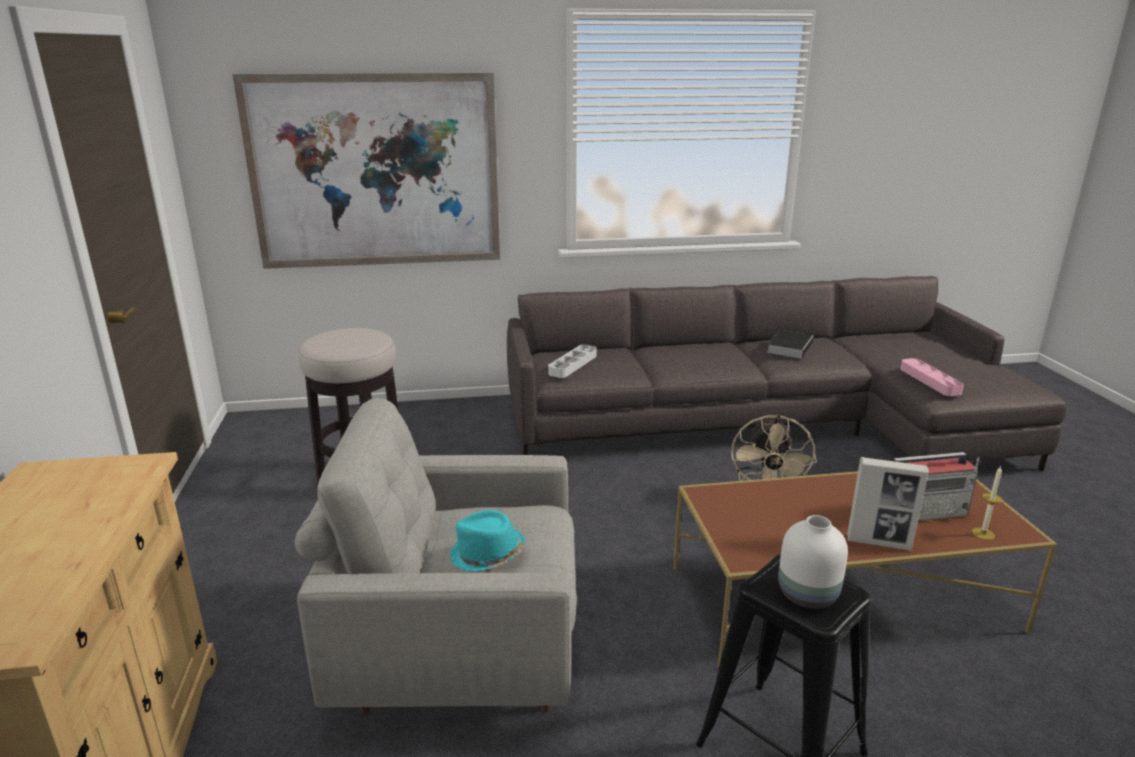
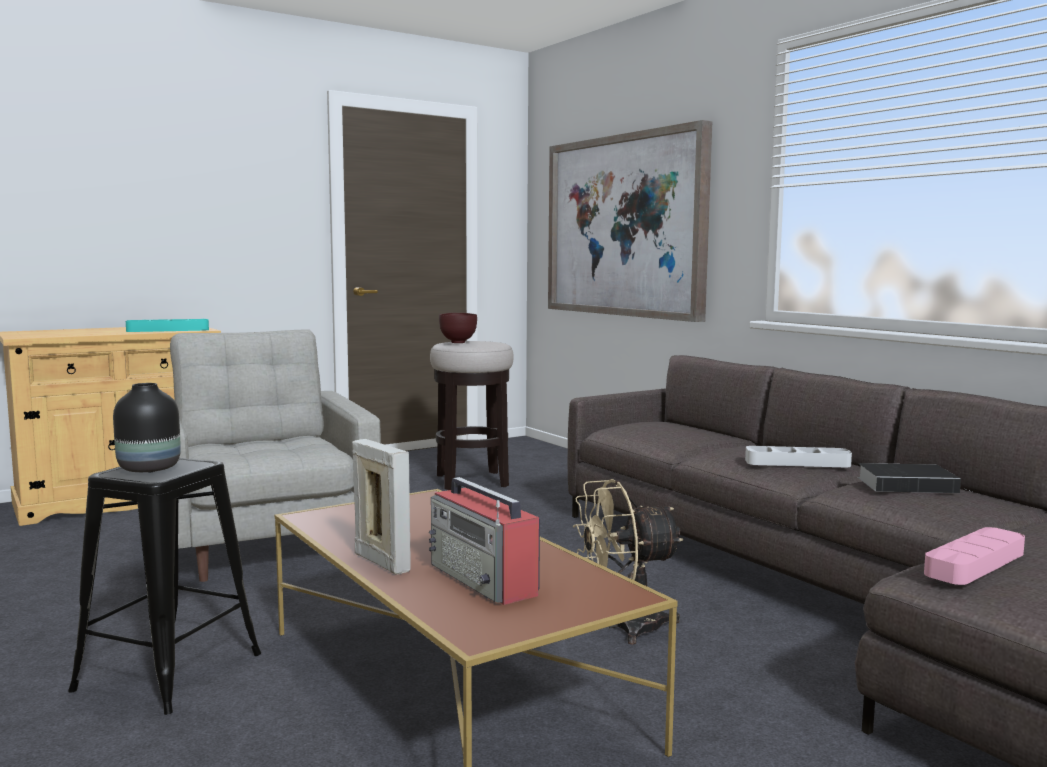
camera: 65 degrees right, 15 degrees down
turquoise hat [450,510,525,572] -> none
grey tray [548,344,596,378] -> grey tray moved to [745,446,852,468]
white vase [778,515,848,609] -> black vase [113,383,181,472]
picture frame [847,457,929,551] -> picture frame turned 150 degrees clockwise [352,439,411,574]
candle [972,466,1003,540] -> none
none -> turquoise tray [126,319,209,332]
none -> brown bowl [439,313,477,343]

